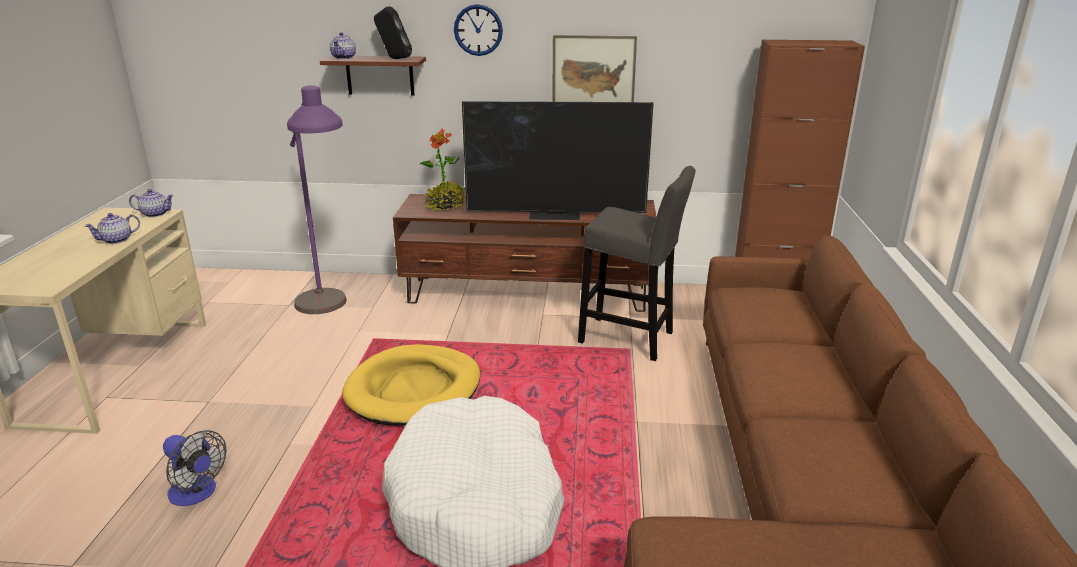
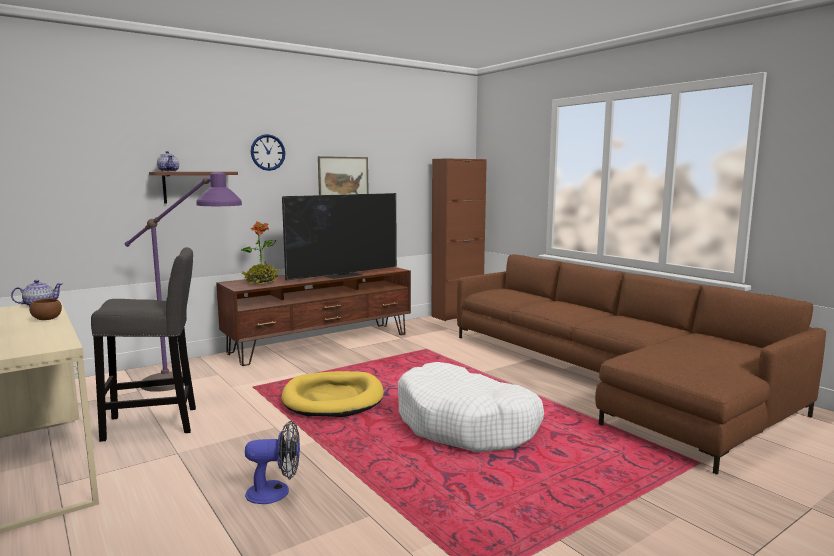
camera: 40 degrees left, 15 degrees down
teapot [85,213,140,244] -> brown bowl [29,298,62,320]
black speaker [374,6,412,59] -> none
grey stool [578,166,696,361] -> grey stool moved to [91,247,196,442]

